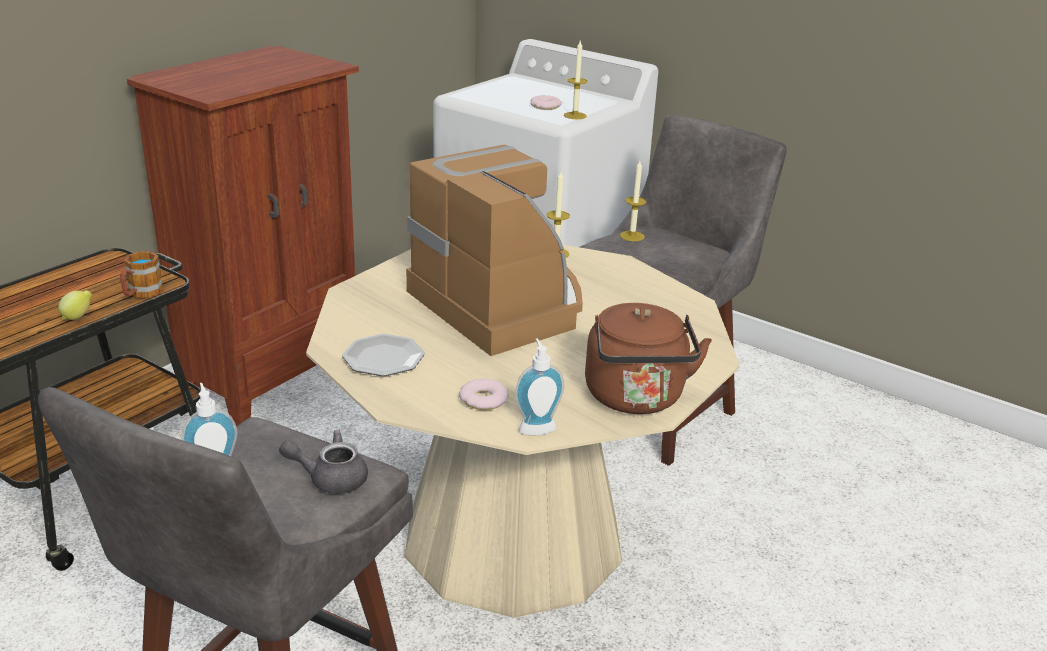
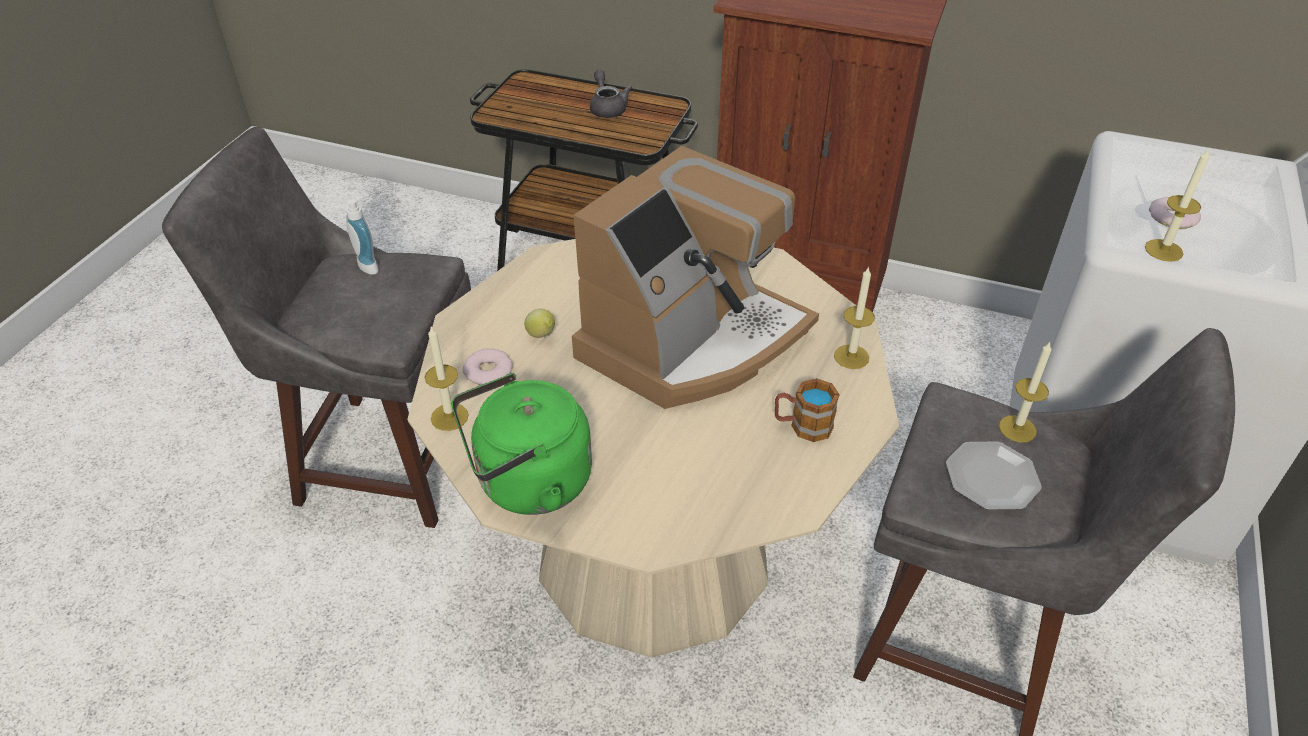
camera: 75 degrees right, 15 degrees up
lemon [58,290,92,320] -> lemon moved to [524,309,555,338]
mug [120,251,163,298] -> mug moved to [775,378,840,442]
grey teapot [279,430,368,494] -> grey teapot moved to [590,70,632,118]
plate [342,334,425,376] -> plate moved to [946,442,1042,510]
soap dispenser [515,339,564,436] -> candle [425,327,469,431]
brown kettle [585,303,712,414] -> green kettle [452,373,592,515]

